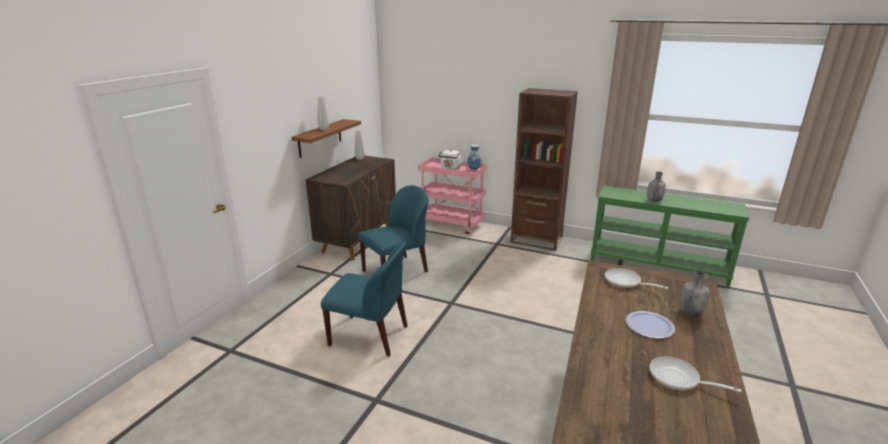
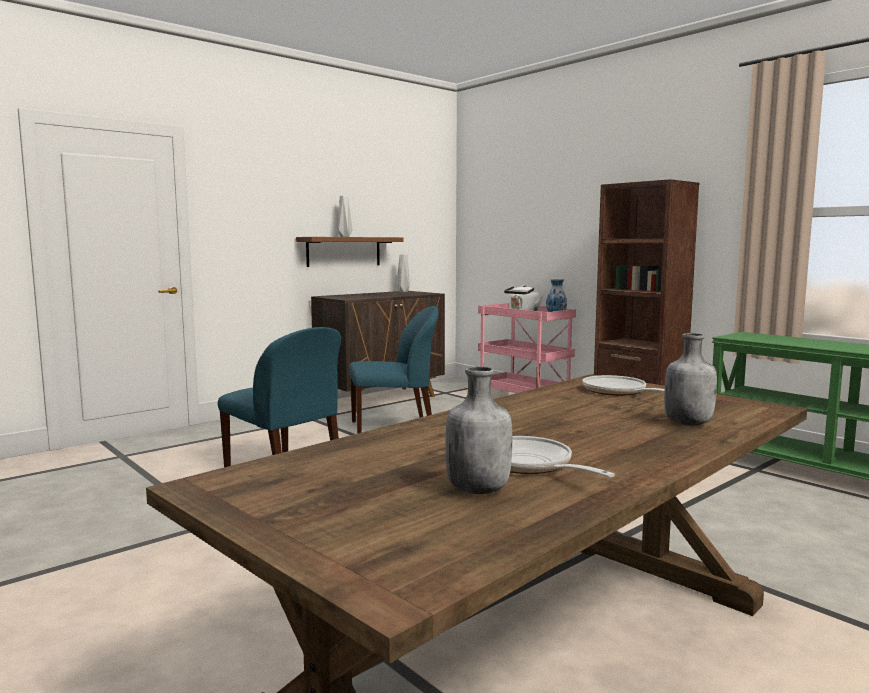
camera: 25 degrees right, 15 degrees down
plate [626,311,675,339] -> none
grey bottle [647,172,666,202] -> grey bottle moved to [445,366,512,494]

